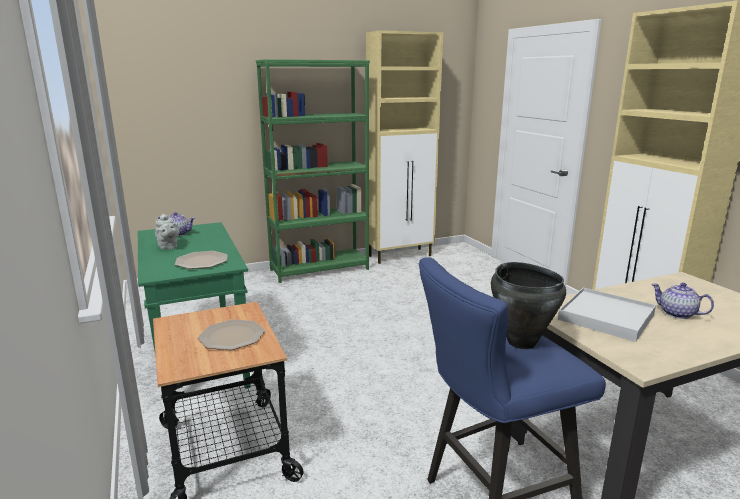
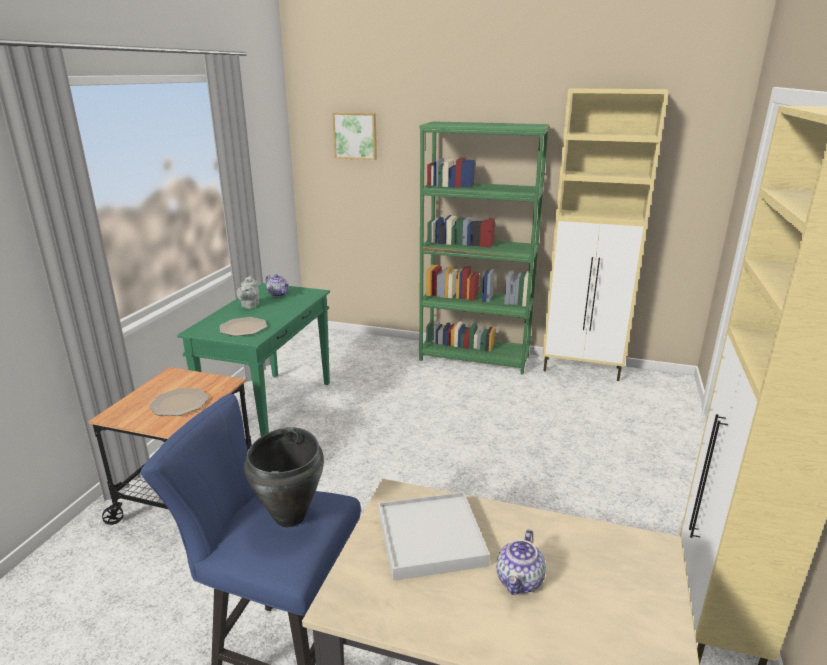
camera: 40 degrees right, 5 degrees up
teapot [651,282,714,319] -> teapot turned 150 degrees counterclockwise [496,529,546,595]
none -> picture [333,113,377,160]

